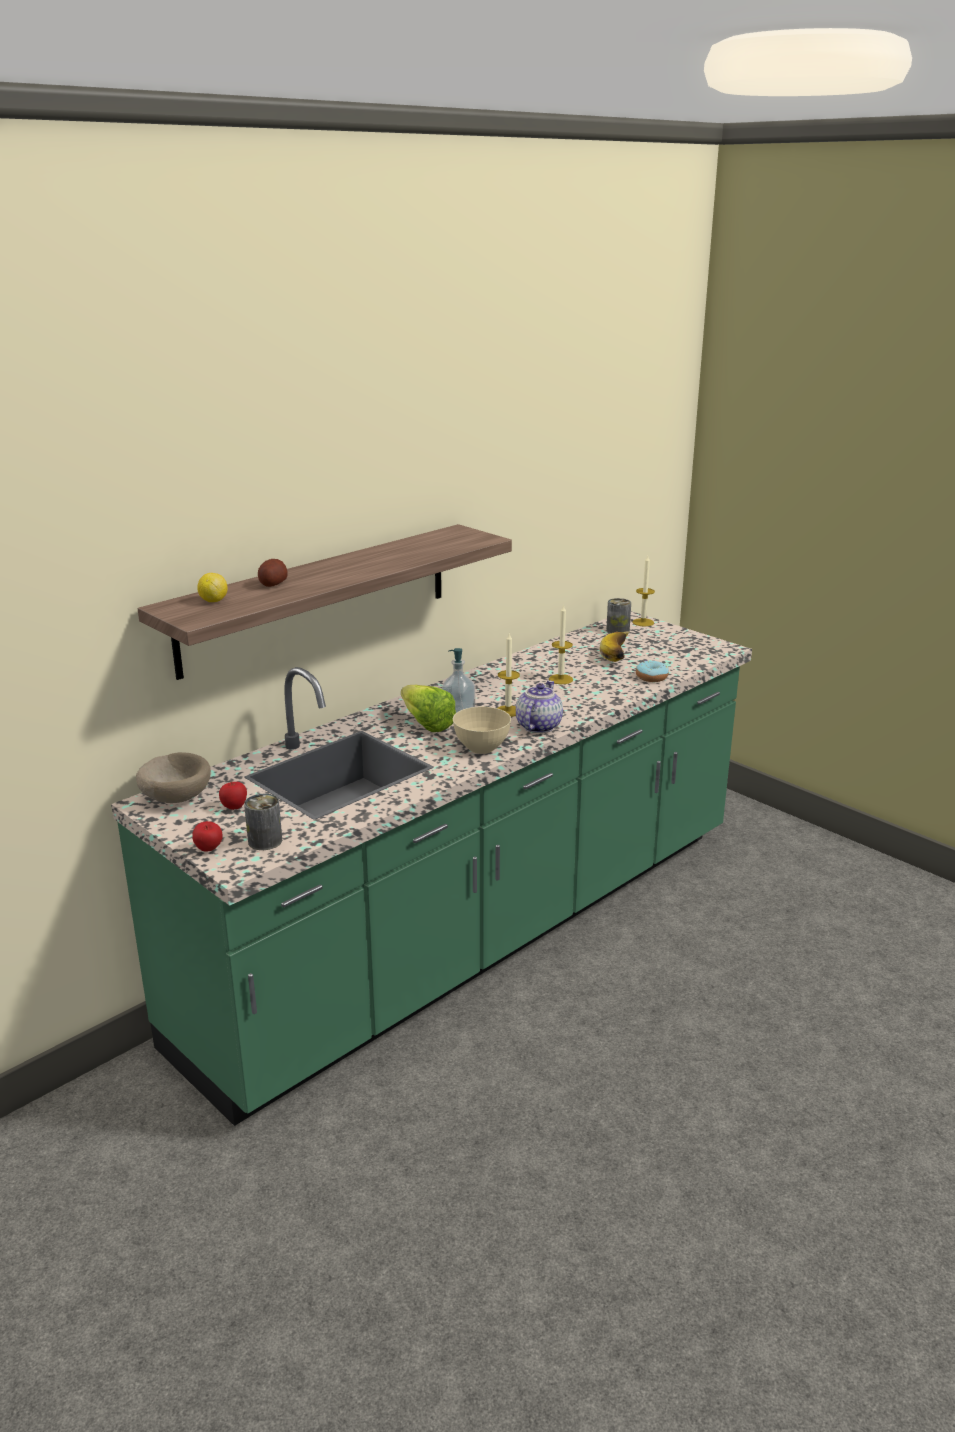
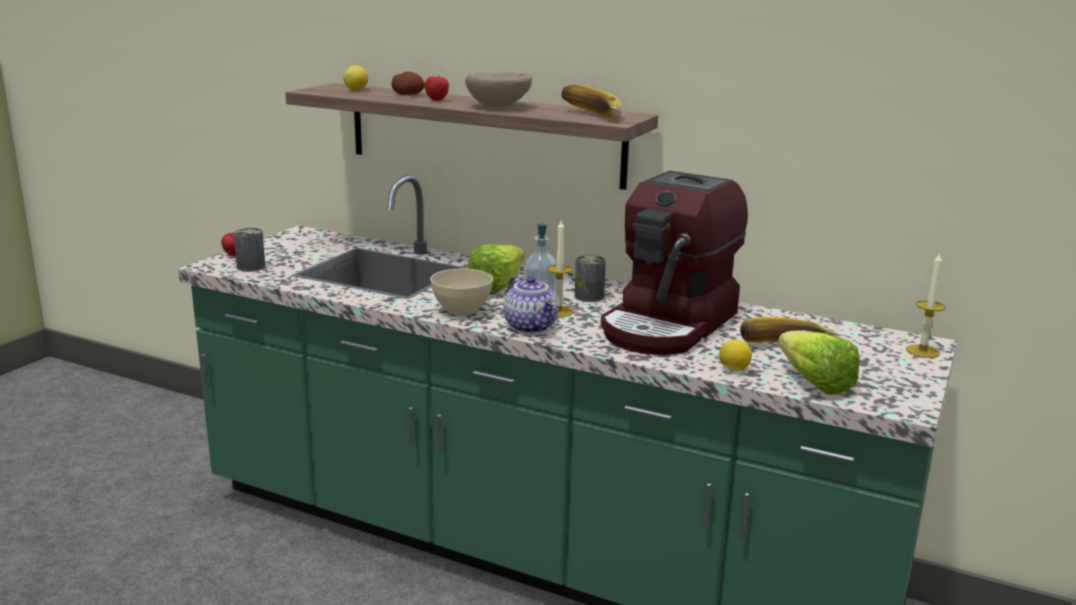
camera: 70 degrees right, 5 degrees down
beige bowl [136,752,211,803] -> beige bowl moved to [465,72,532,107]
apple [219,782,247,810] -> apple moved to [425,76,449,101]
teapot [516,681,563,733] -> teapot turned 60 degrees clockwise [504,276,558,334]
candle [549,604,573,684] -> coffee machine [601,171,748,355]
can [606,598,631,634] -> can moved to [575,255,606,302]
donut [636,660,669,682] -> lemon [719,340,752,371]
none -> banana [561,85,622,118]
none -> lettuce [778,331,860,395]

